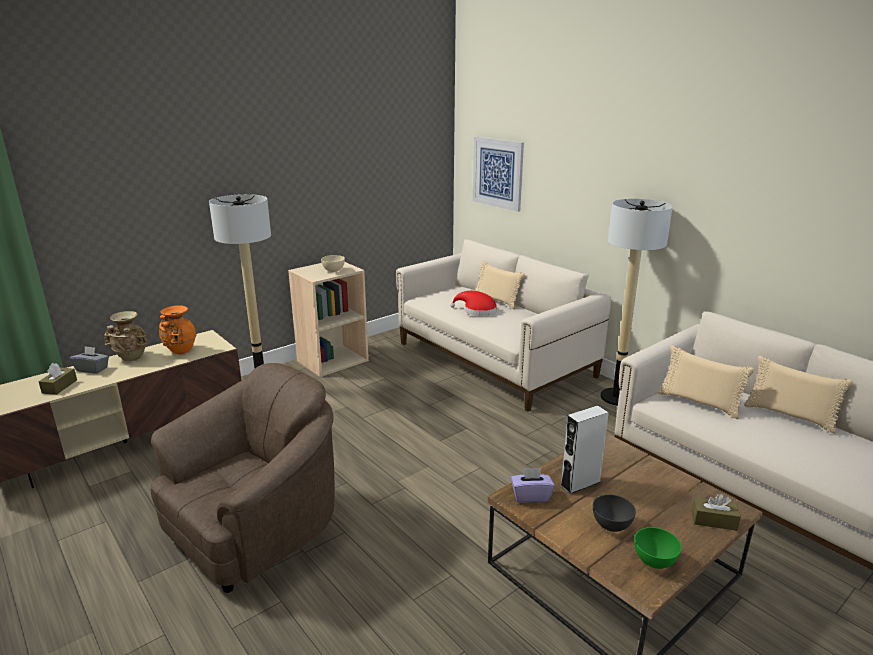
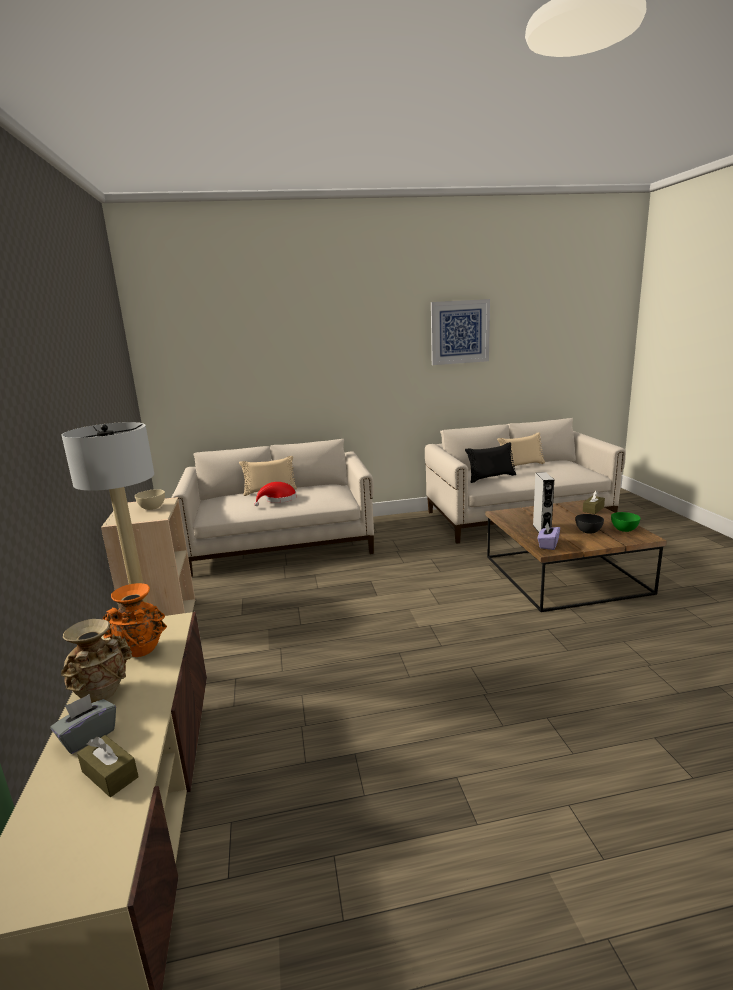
camera: 60 degrees left, 5 degrees down
brown armchair [151,363,335,593] -> none
picture [473,137,524,212] -> picture moved to [431,299,490,365]
floor lamp [600,199,673,406] -> none
beige pillow [658,345,754,419] -> black pillow [465,442,516,483]

